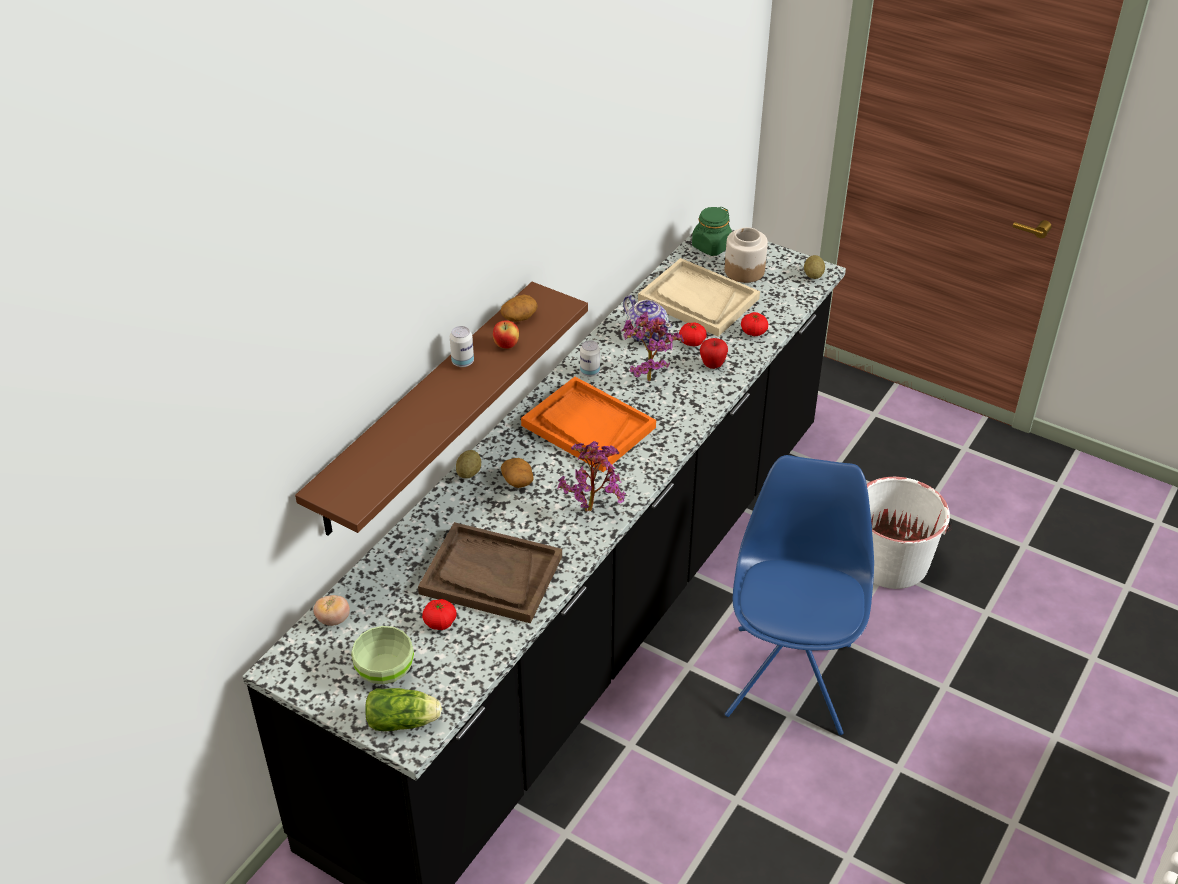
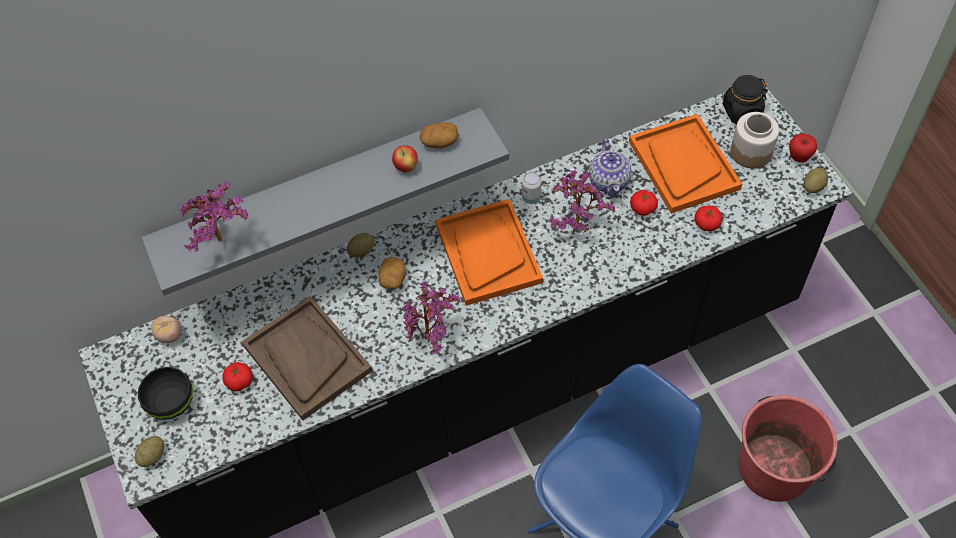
camera: 35 degrees right, 15 degrees up
brown shelf [295,282,588,536] -> grey shelf [141,108,509,295]
green bowl [351,626,414,684] -> black bowl [138,367,193,420]
lettuce [365,688,442,731] -> potato [135,436,164,467]
can [450,326,474,367] -> none
beige tray [638,258,760,337] -> orange tray [629,114,742,214]
green jar [692,207,732,256] -> black jar [723,75,768,124]
apple [700,338,728,369] -> apple moved to [789,134,817,163]
white bucket [867,477,953,589] -> red bucket [739,395,837,502]
none -> potted plant [180,181,248,252]

